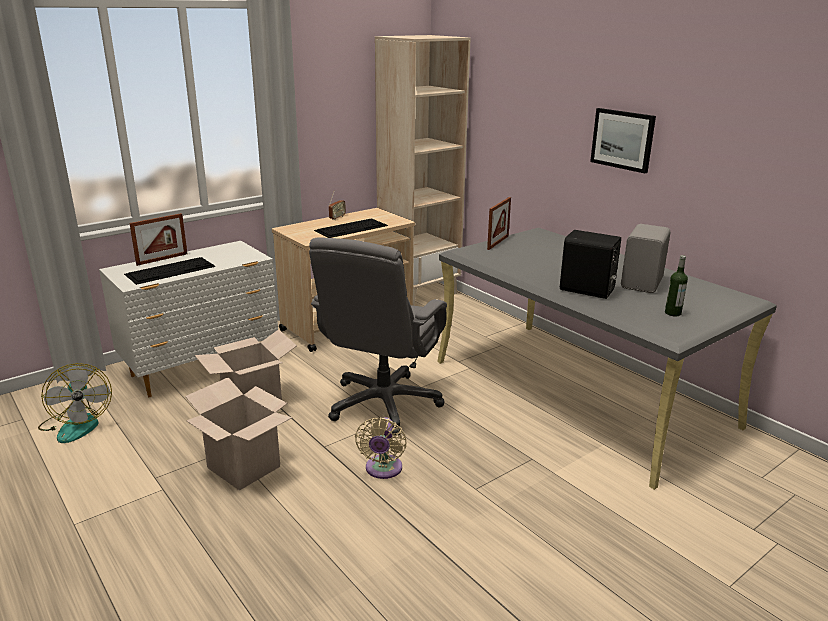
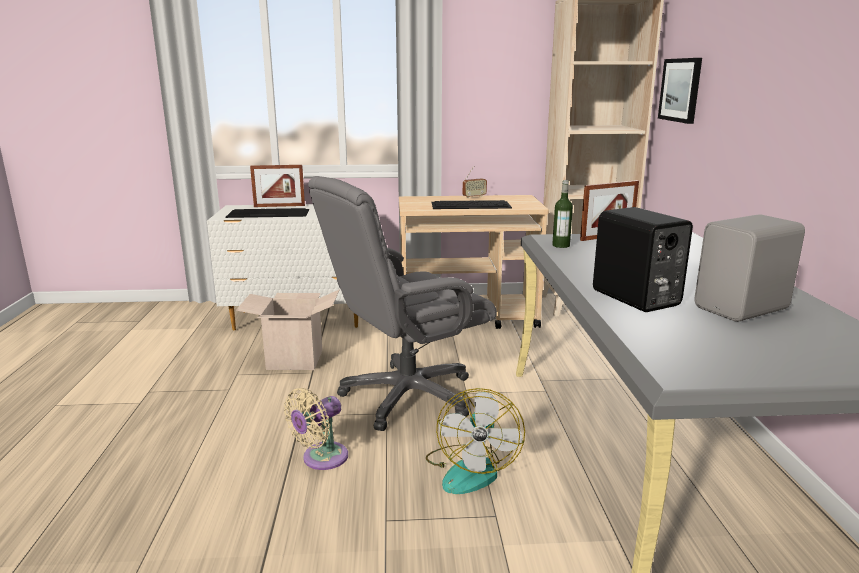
camera: 35 degrees right, 5 degrees down
fan [38,363,112,443] -> fan moved to [426,388,525,494]
cardboard box [185,377,292,491] -> none
picture [590,108,656,174] -> picture moved to [658,58,702,124]
bottle [665,255,688,316] -> bottle moved to [552,180,573,248]

